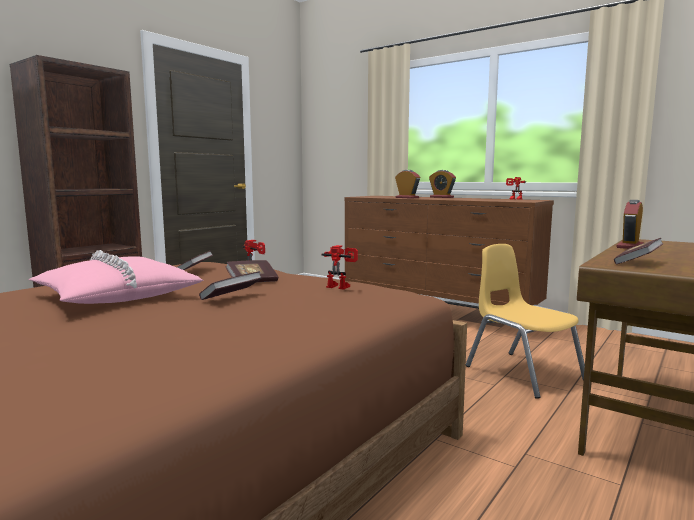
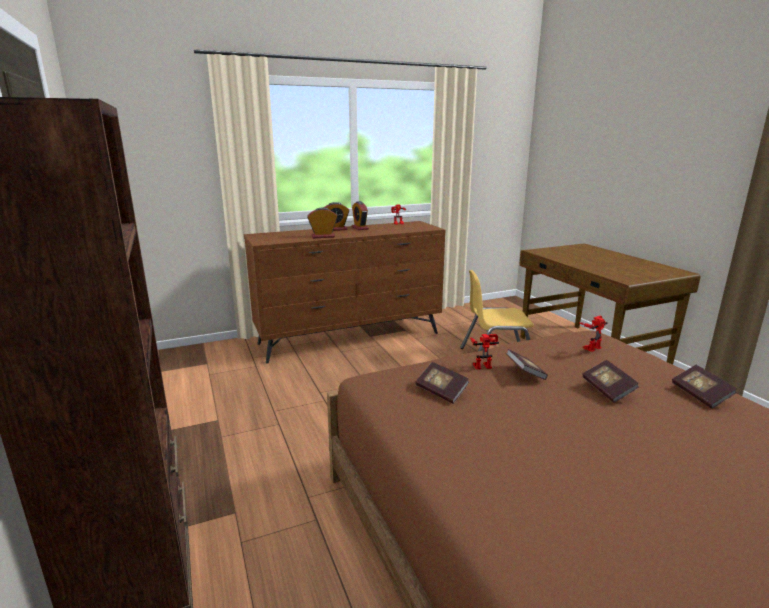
camera: 60 degrees left, 10 degrees up
pink pillow [29,250,203,304] -> none
book [614,238,663,264] -> book moved to [672,365,737,409]
alarm clock [617,200,644,249] -> alarm clock moved to [351,201,369,230]

